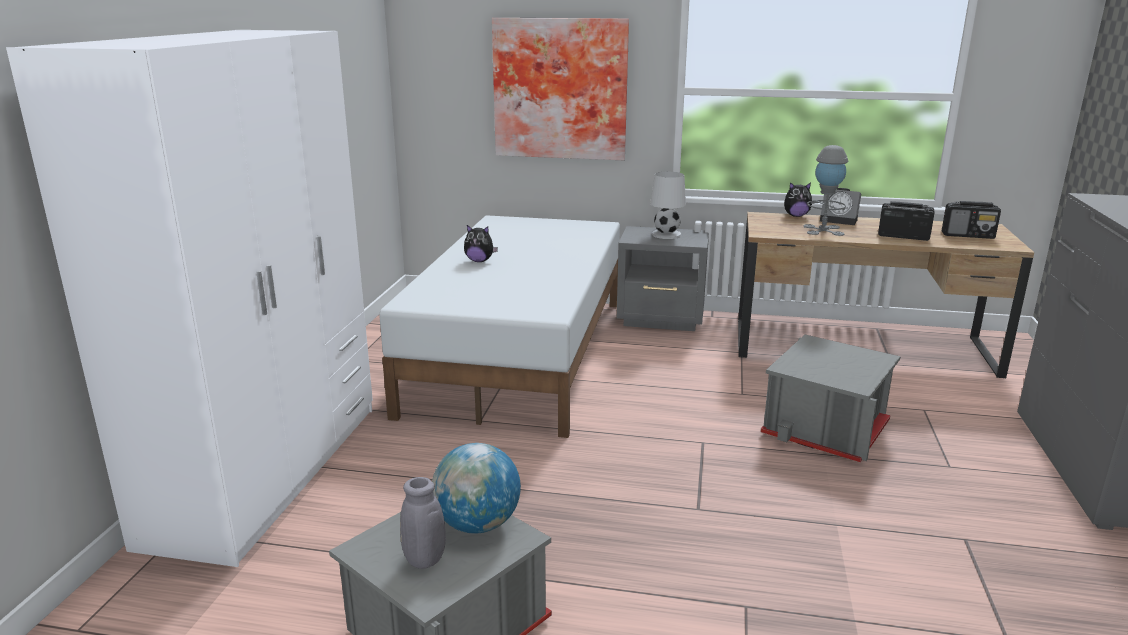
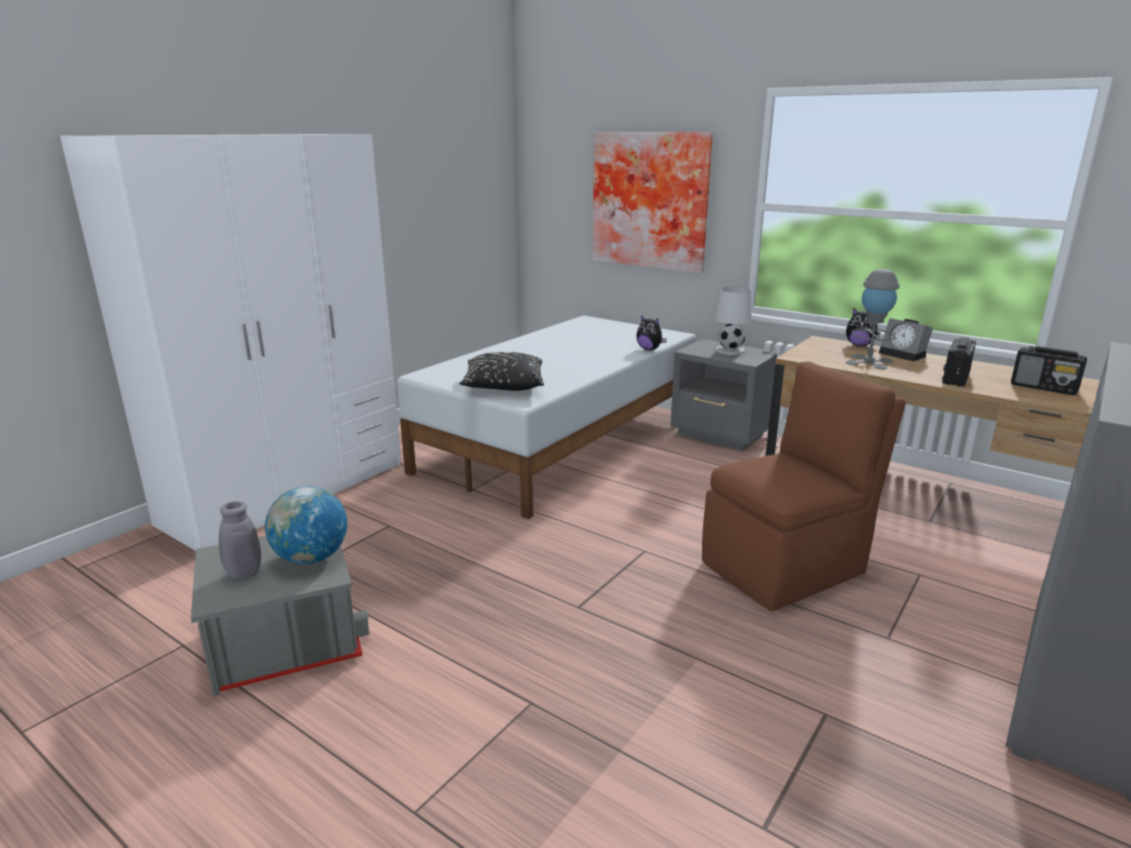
camera: 25 degrees right, 0 degrees up
plush toy [464,225,498,262] -> plush toy moved to [636,315,667,350]
grey storage box [760,334,900,462] -> brown chair [702,362,906,611]
radio [878,201,935,241] -> radio turned 105 degrees counterclockwise [942,337,976,387]
none -> black pillow [459,352,544,391]

